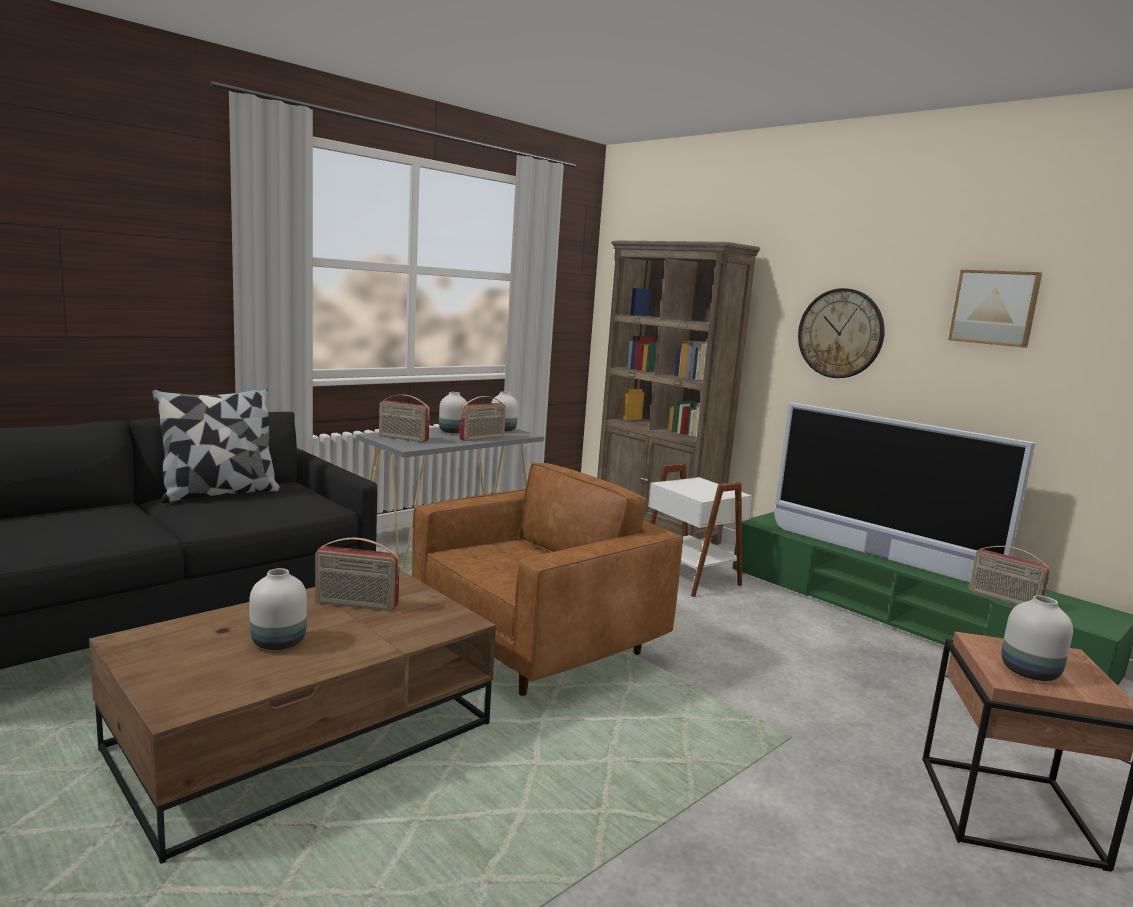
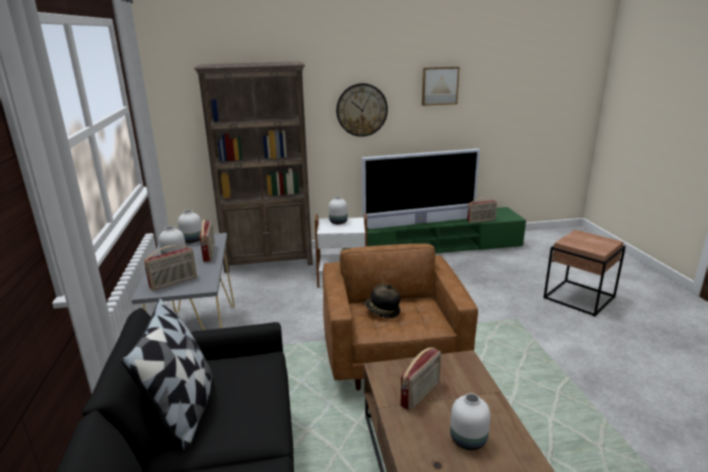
camera: 55 degrees left, 10 degrees up
white vase [1002,595,1073,681] -> white vase moved to [329,196,348,224]
none -> hat [364,284,400,318]

